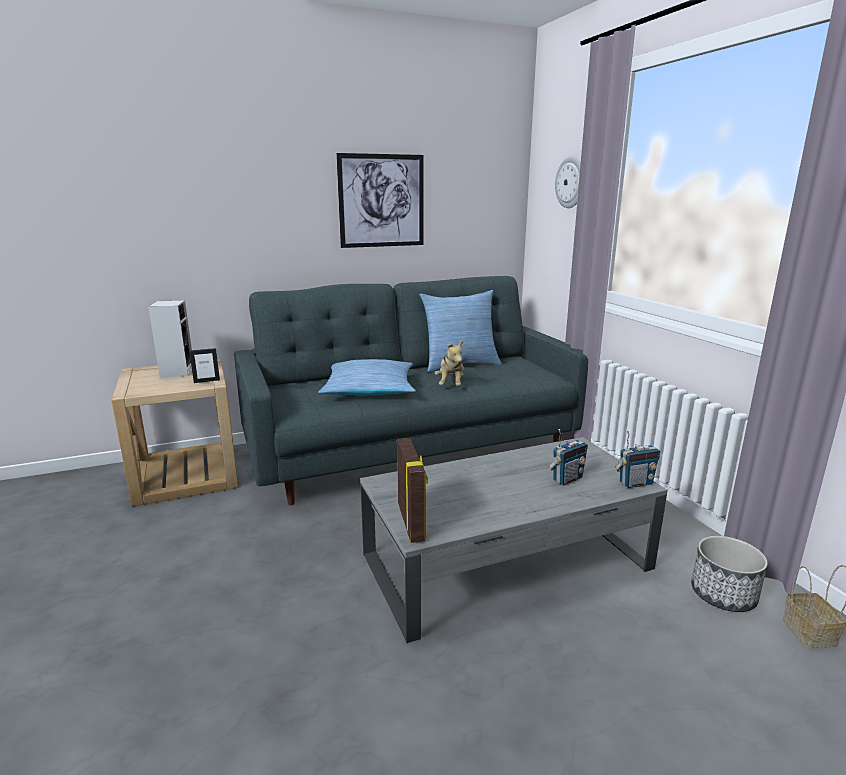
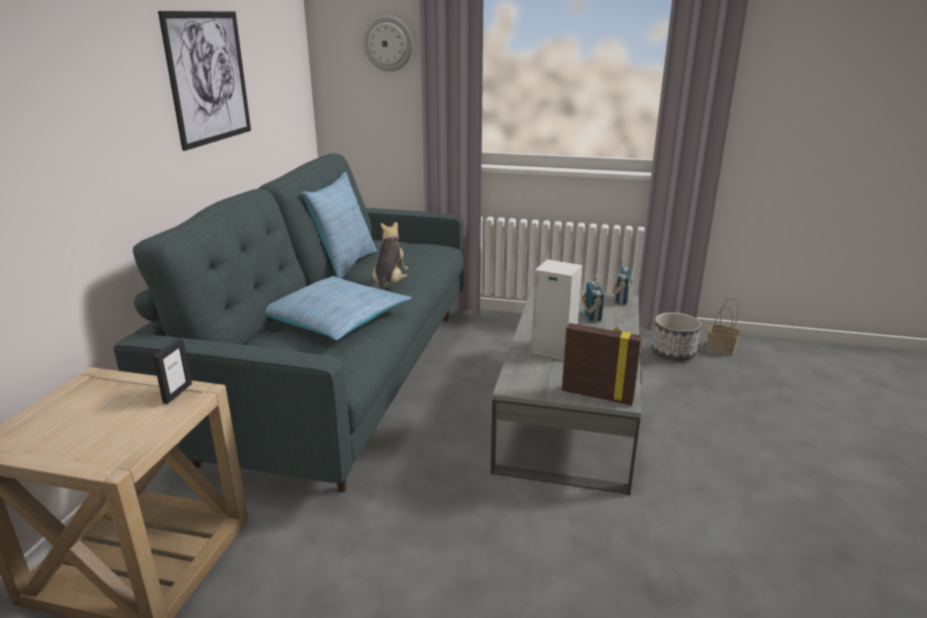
camera: 55 degrees left, 5 degrees up
speaker [148,300,192,377] -> speaker moved to [531,259,583,360]
plush toy [435,341,464,386] -> plush toy turned 120 degrees counterclockwise [373,222,408,290]

